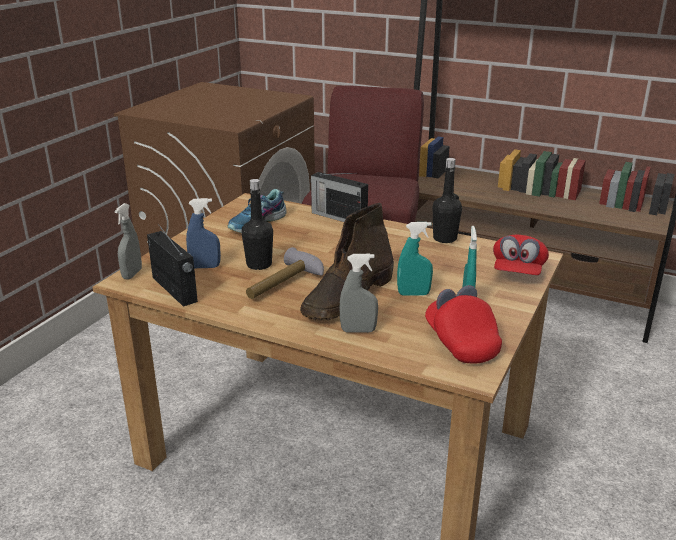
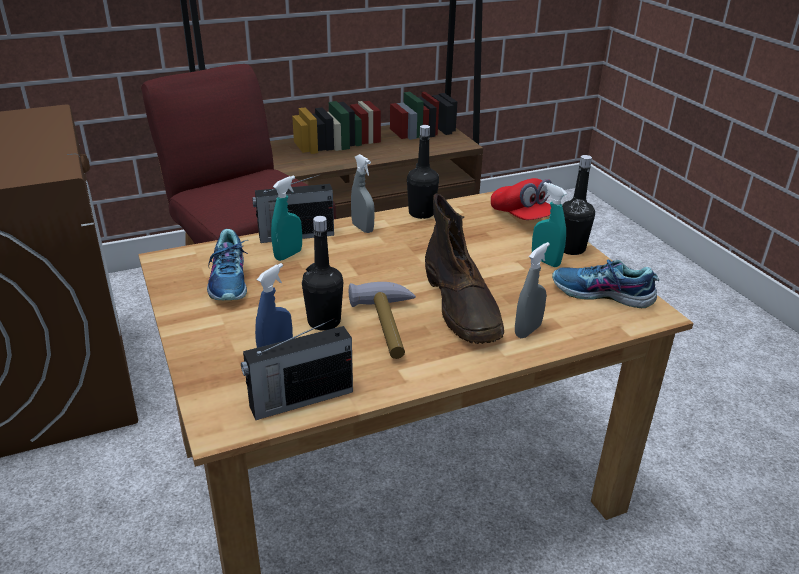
camera: 50 degrees left, 5 degrees up
grey spray bottle [115,203,142,280] -> grey spray bottle moved to [351,154,375,233]
radio [147,223,198,307] -> radio turned 150 degrees clockwise [241,319,353,420]
turquoise spray bottle [397,222,433,296] -> turquoise spray bottle moved to [271,175,302,261]
red cap [425,285,502,363] -> shoe [552,259,659,308]
none -> black bottle [562,155,595,255]

